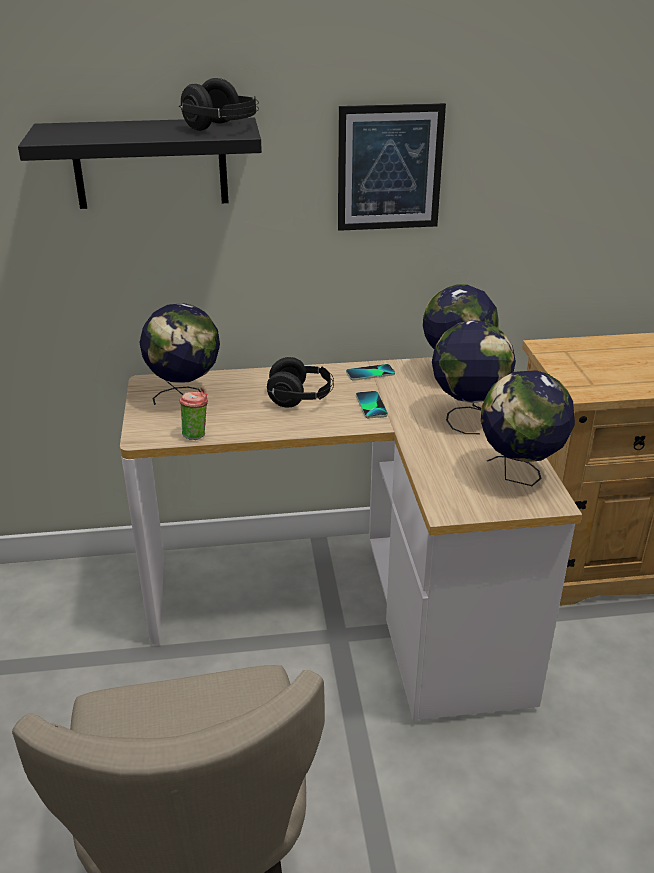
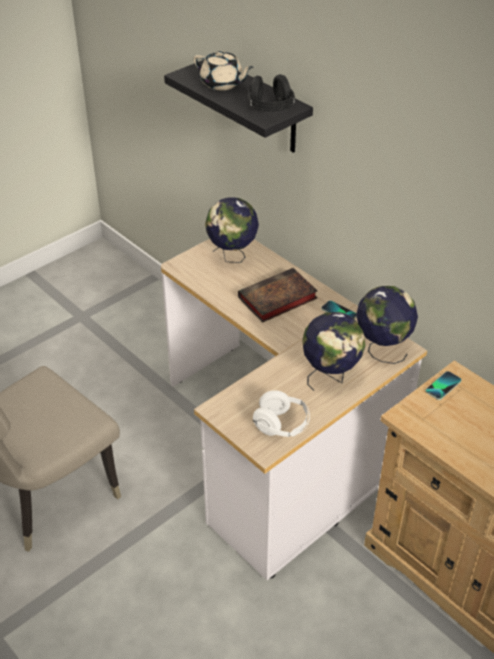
camera: 55 degrees right, 10 degrees up
cup [179,387,208,440] -> none
black headphones [267,357,334,408] -> book [238,268,318,323]
picture [338,103,446,231] -> none
phone [356,391,388,418] -> phone moved to [425,371,462,400]
globe [481,370,575,486] -> white headphones [253,390,310,437]
none -> beige teapot [193,51,254,90]

